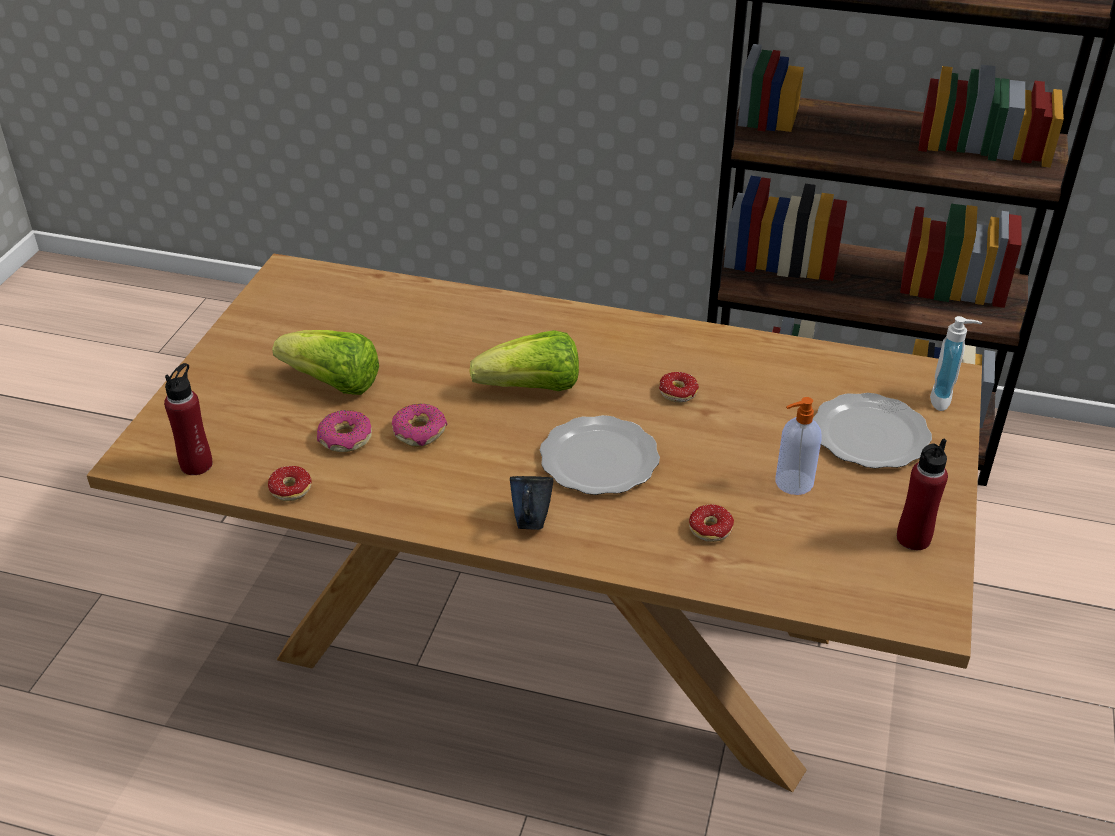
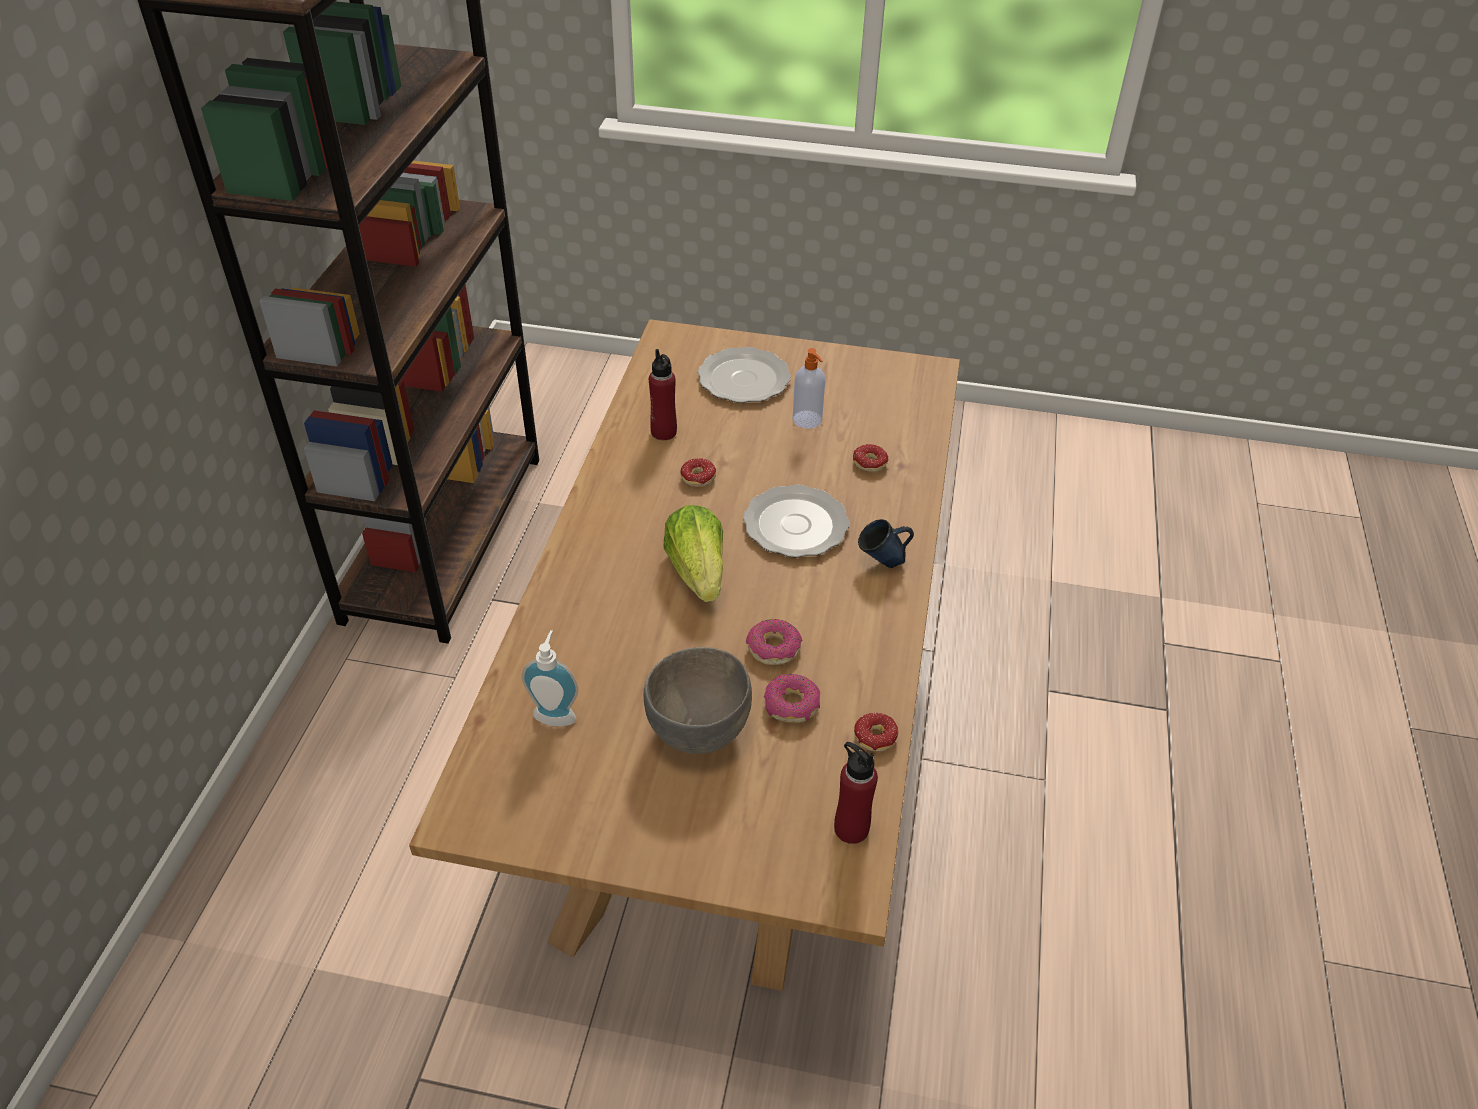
camera: 95 degrees left, 5 degrees up
lettuce [272,330,379,395] -> grey bowl [644,647,752,754]
red bottle [897,439,948,550] -> red bottle moved to [649,349,677,440]
soap dispenser [930,316,982,411] -> soap dispenser moved to [521,630,579,726]

